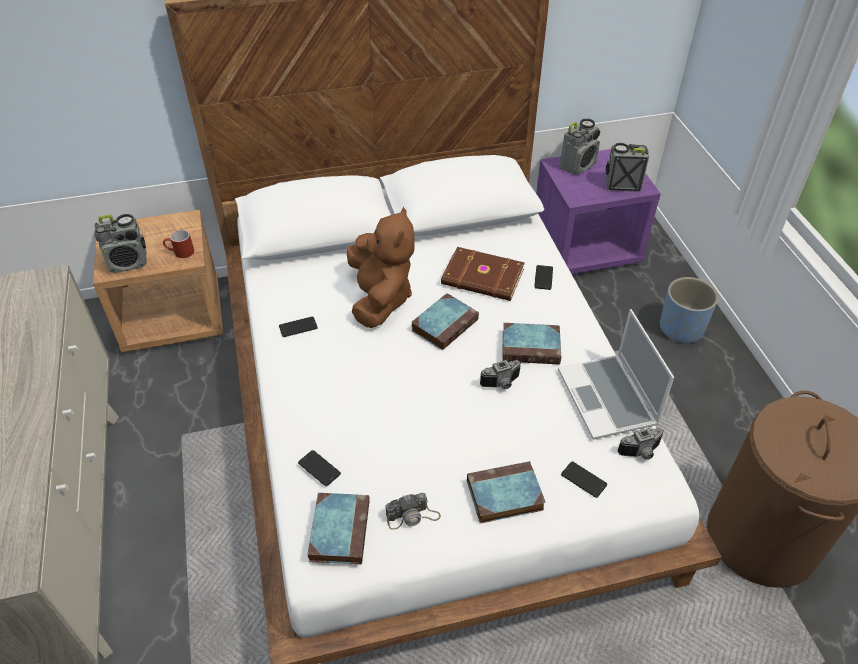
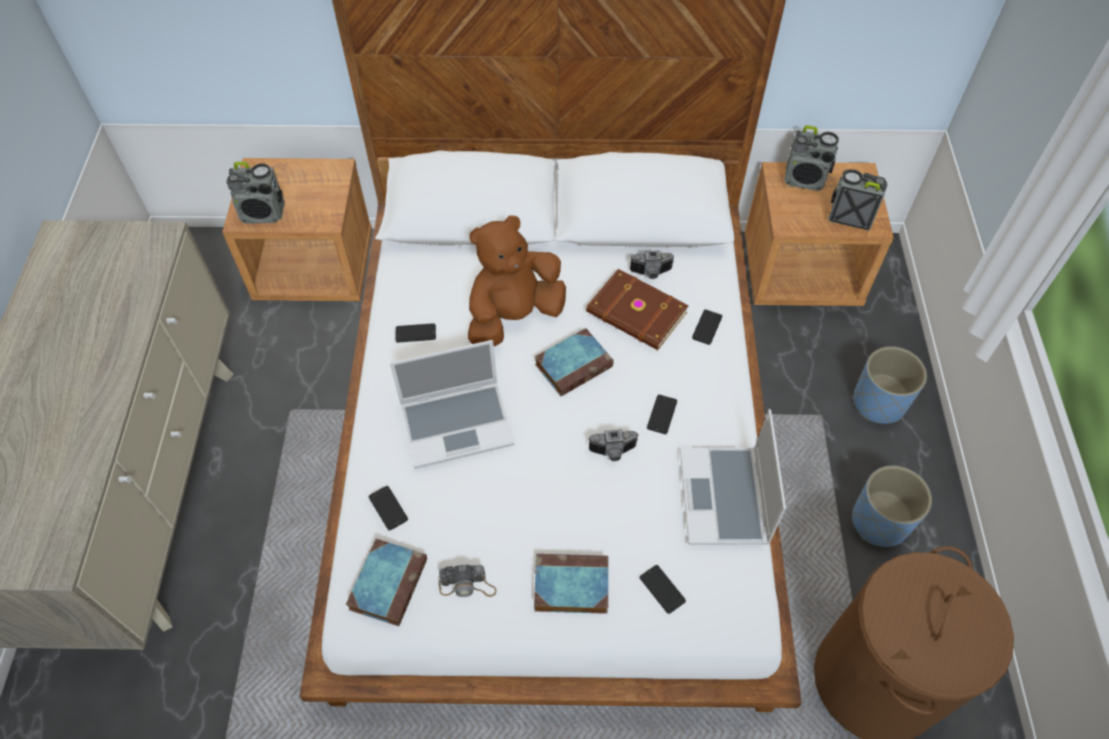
camera: 15 degrees right, 10 degrees up
red mug [163,230,194,258] -> none
brown plush toy [347,207,415,328] -> brown plush toy turned 135 degrees counterclockwise [468,215,566,346]
book [502,323,561,365] -> phone [647,395,677,434]
purple nightstand [536,149,661,274] -> brown nightstand [745,162,894,306]
radio [560,118,600,175] -> radio turned 45 degrees clockwise [784,125,839,191]
camera [618,428,664,460] -> camera moved to [630,250,675,279]
none -> laptop [390,340,514,469]
none -> blue planter [852,465,932,547]

